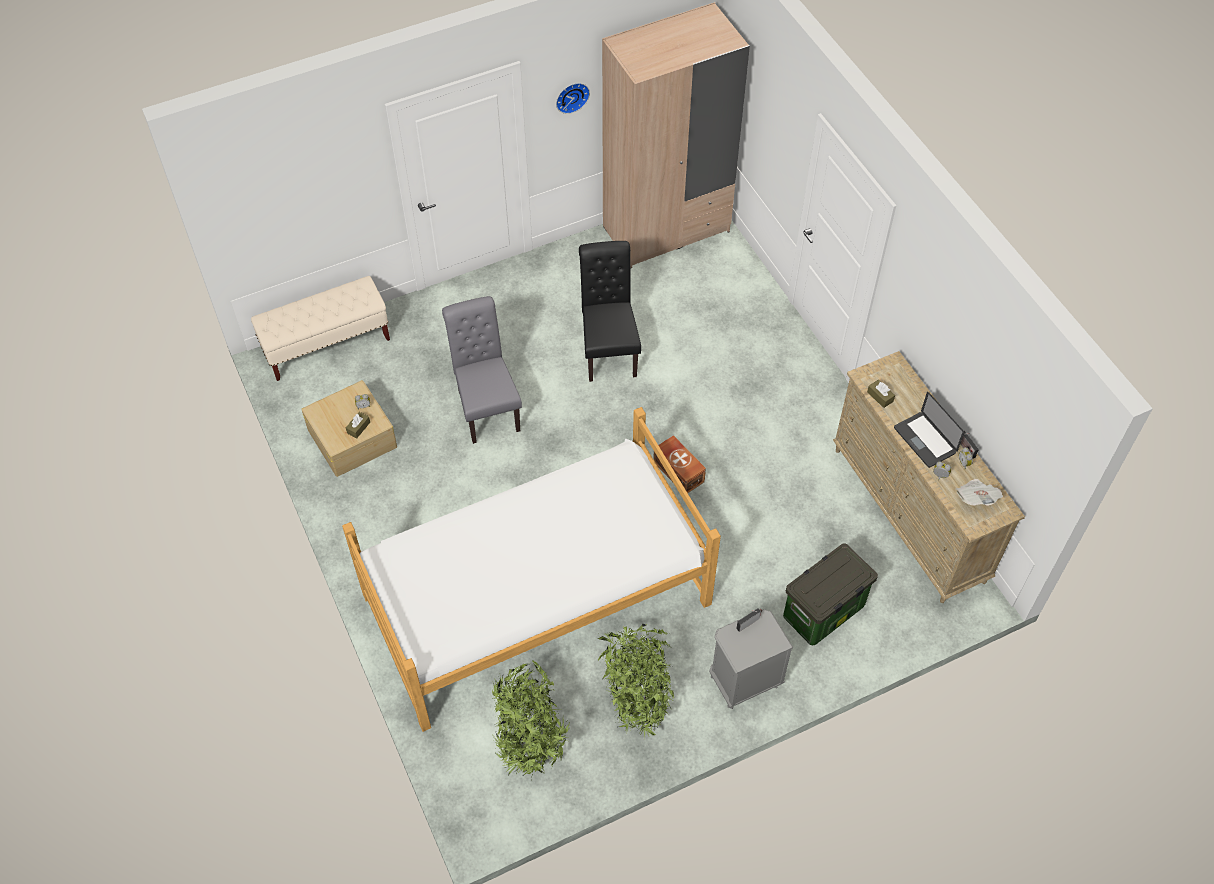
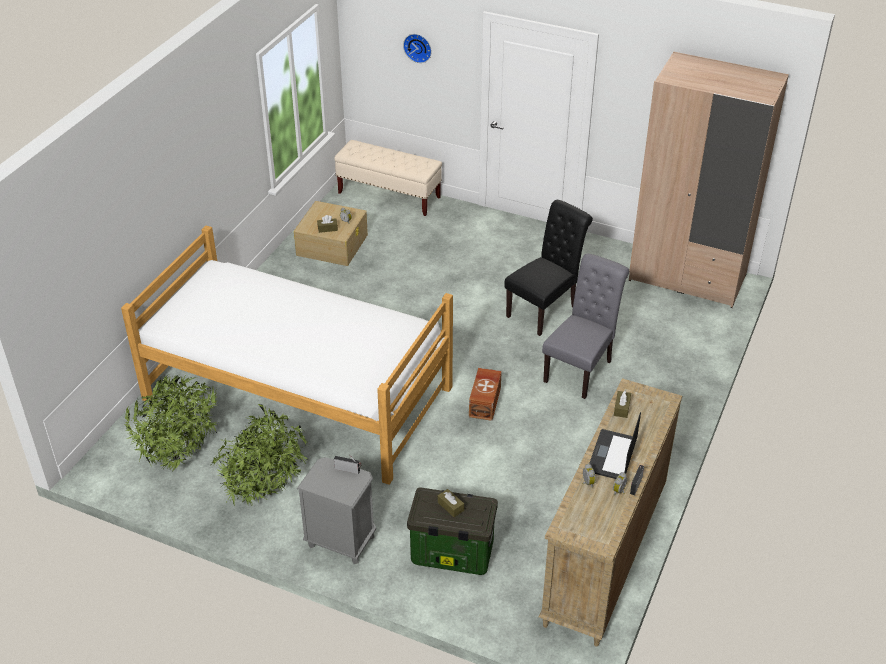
camera: 50 degrees right, 15 degrees down
grey chair [442,296,522,444] -> grey chair moved to [542,253,629,399]
wall clock [556,83,590,114] -> wall clock moved to [403,34,432,63]
newspaper [956,479,1003,506] -> none
none -> brown tissue box [438,489,464,517]

